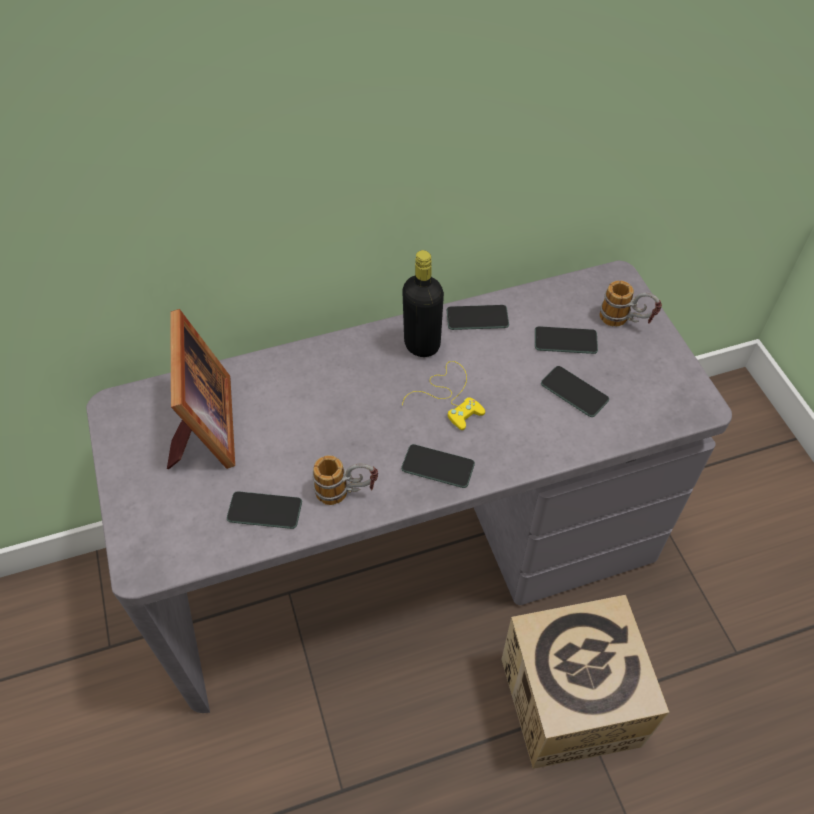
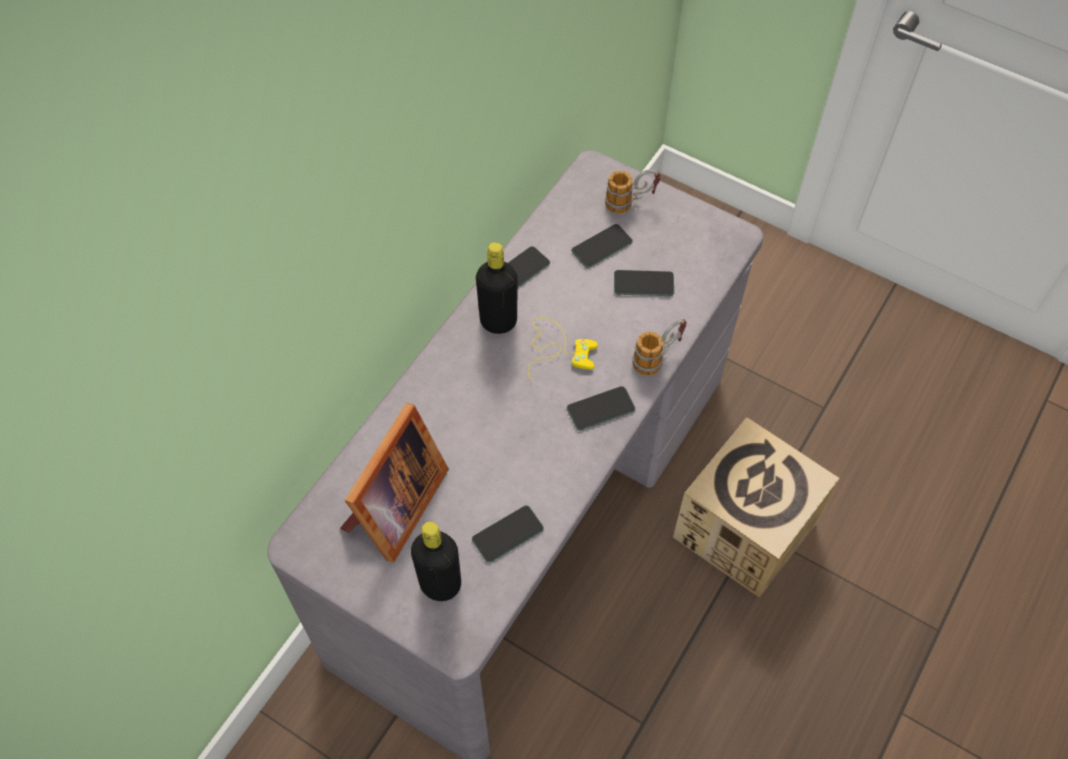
camera: 40 degrees left, 5 degrees up
picture frame [167,309,235,469] -> picture frame turned 75 degrees clockwise [340,403,449,563]
mug [312,455,378,505] -> mug moved to [632,319,687,375]
none -> black bottle [411,521,461,601]

